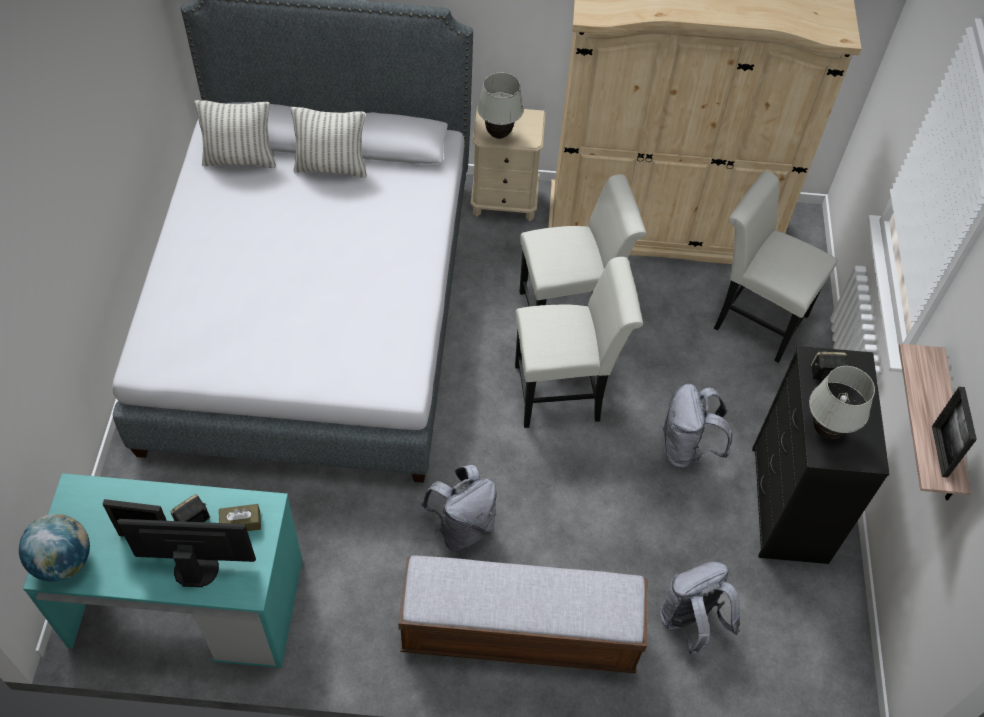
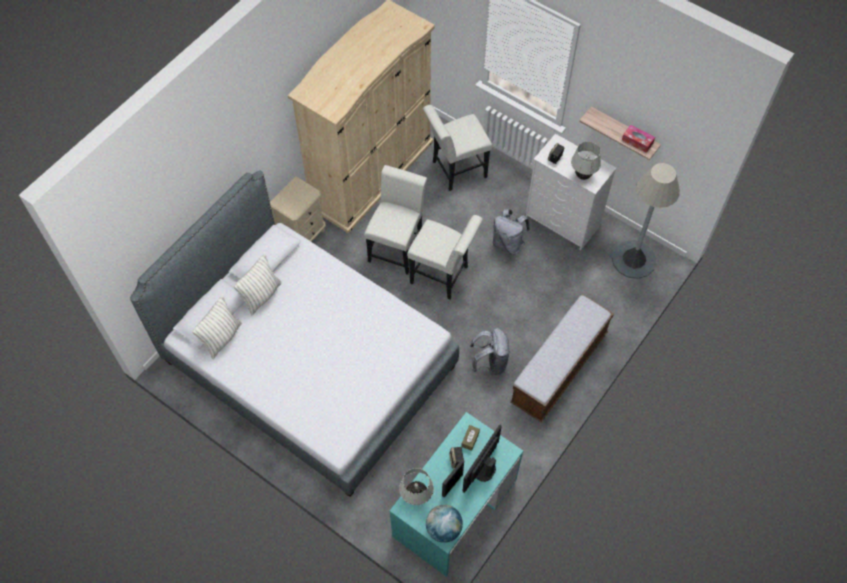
camera: 55 degrees left, 5 degrees up
white table lamp [477,72,524,139] -> white table lamp moved to [399,468,434,505]
white chair [515,257,643,428] -> white chair turned 90 degrees clockwise [407,215,483,299]
grey backpack [660,562,740,656] -> none
black dresser [752,346,889,564] -> white dresser [526,134,616,251]
picture frame [932,387,977,477] -> tissue box [622,125,655,153]
none -> grey floor lamp [612,163,680,279]

